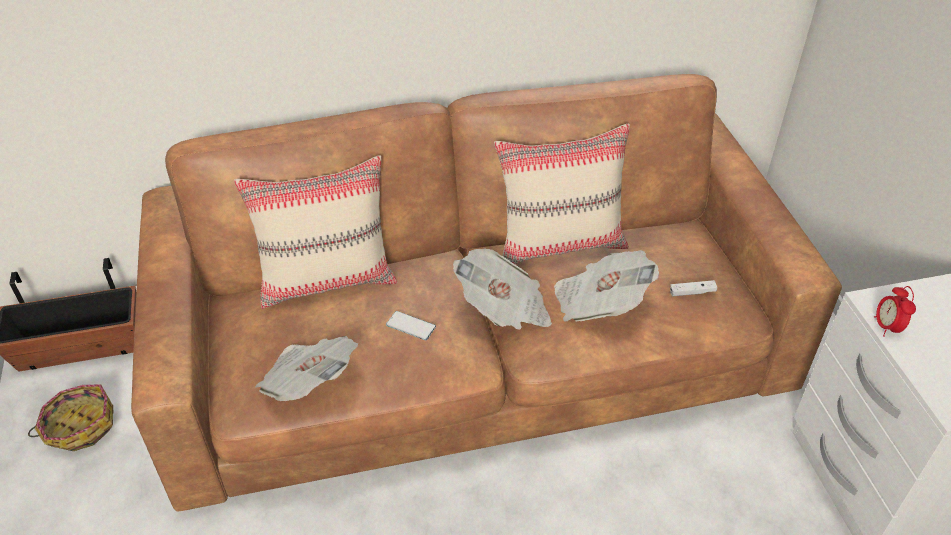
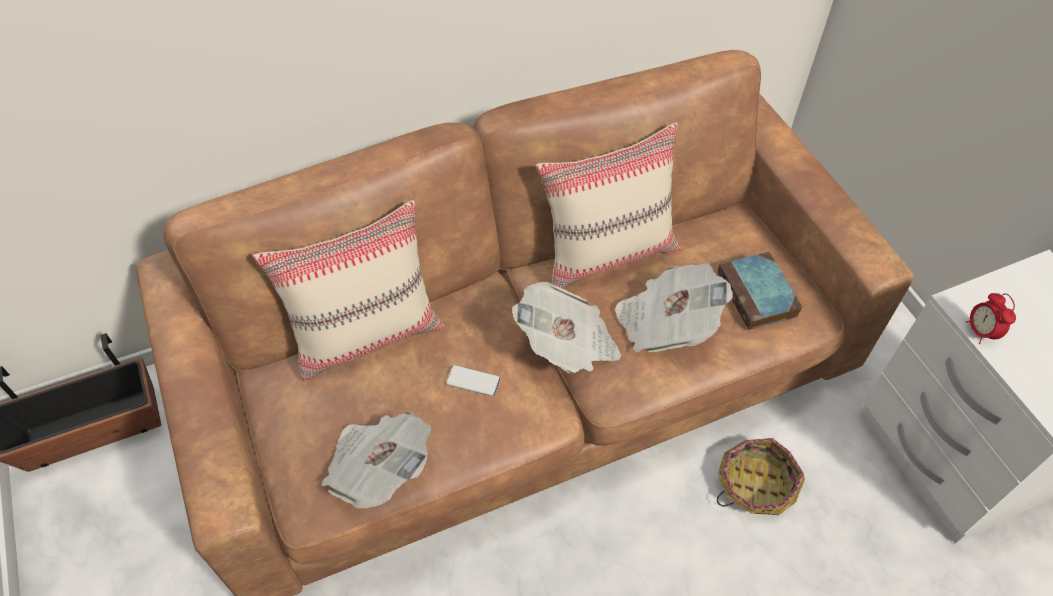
camera: 10 degrees left, 10 degrees up
basket [28,385,113,451] -> basket moved to [717,438,805,515]
white game controller [670,280,717,296] -> book [717,252,803,330]

